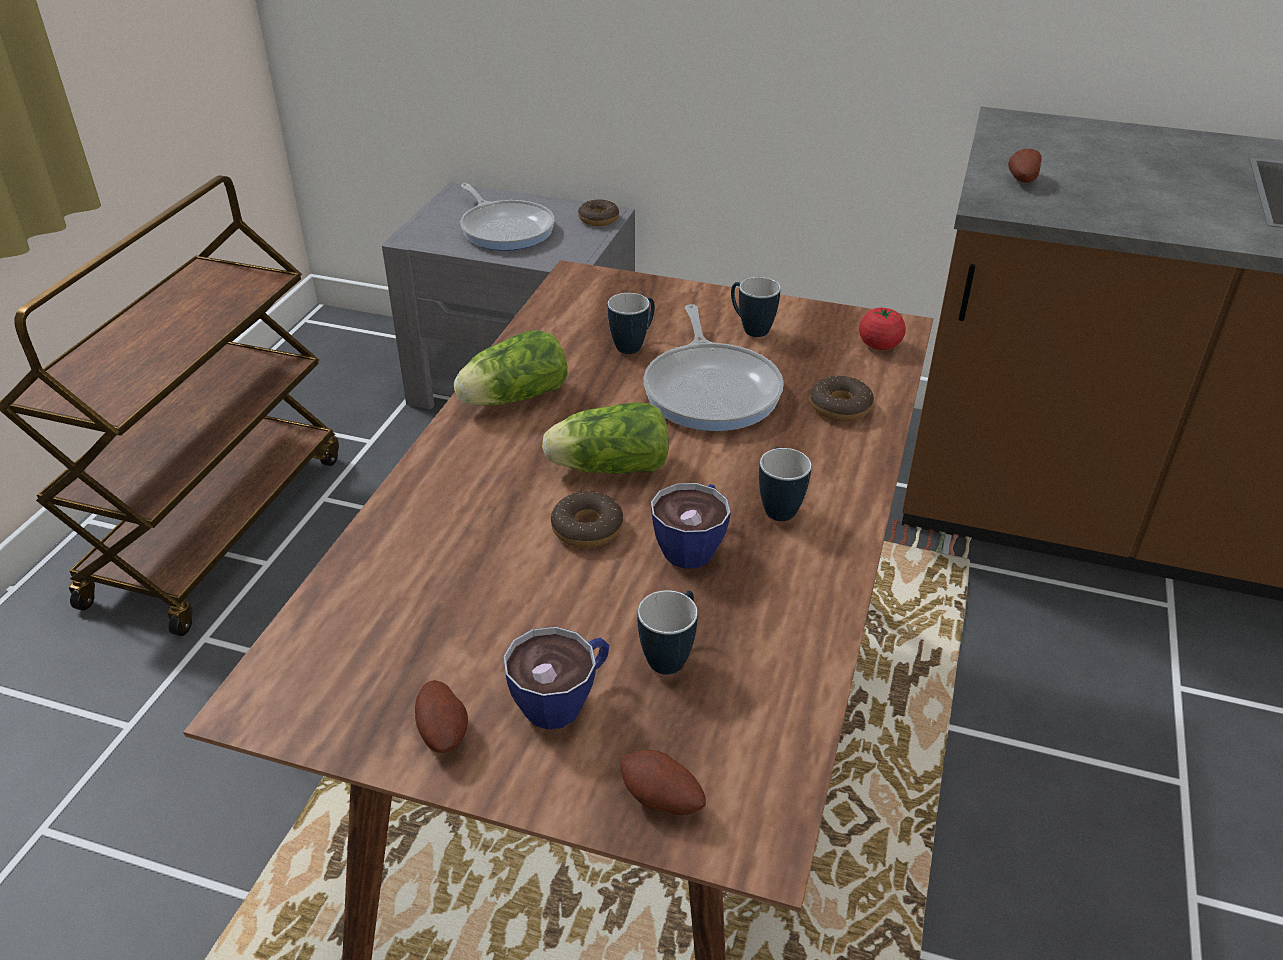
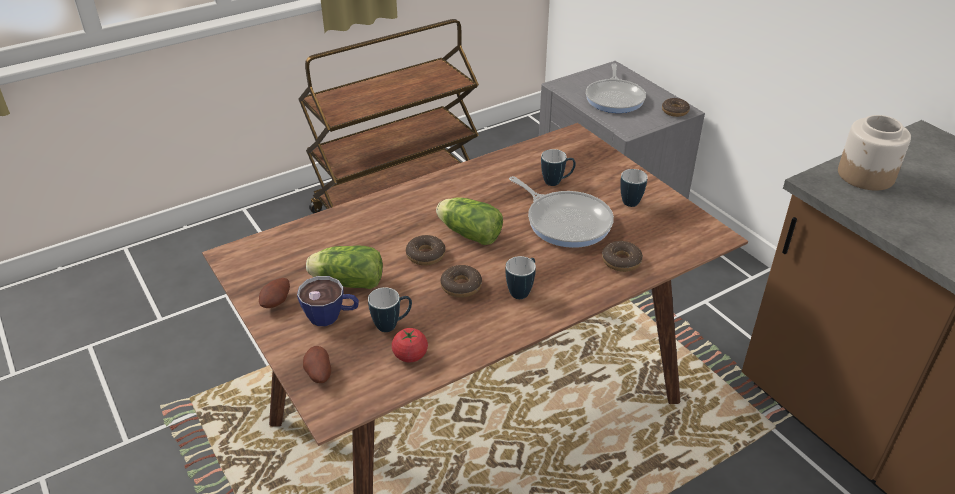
camera: 40 degrees right, 0 degrees up
lettuce [454,330,568,406] -> lettuce moved to [306,246,383,289]
frying pan [644,304,784,431] -> frying pan turned 75 degrees counterclockwise [509,176,614,248]
cup [651,483,731,569] -> donut [441,265,482,298]
tomato [859,308,906,350] -> tomato moved to [392,328,428,363]
potato [1008,149,1042,183] -> jar [838,115,911,190]

